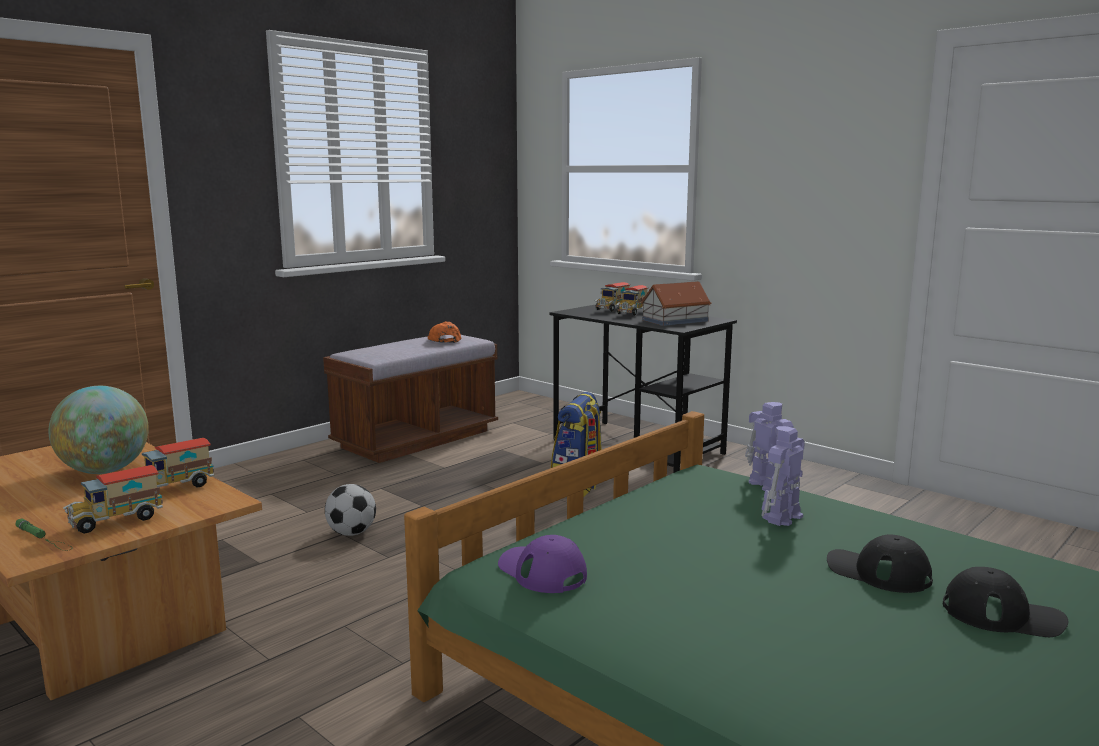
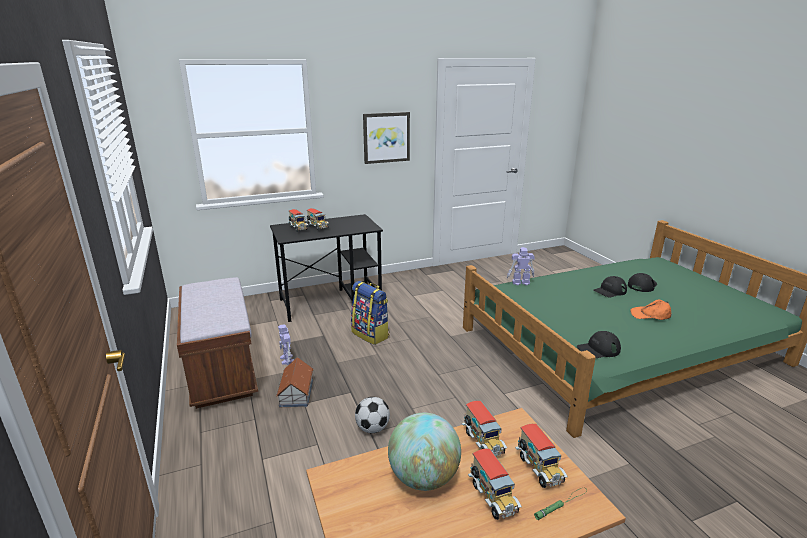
camera: 65 degrees left, 10 degrees up
orange cap [428,321,461,343] -> orange cap moved to [630,300,672,320]
purple cap [498,535,587,593] -> black cap [577,331,621,358]
toy house [641,281,712,326] -> toy house moved to [276,357,314,407]
toy robot [761,426,805,526] -> toy robot moved to [278,324,294,365]
none -> picture [363,112,410,164]
none -> toy truck [468,449,522,520]

